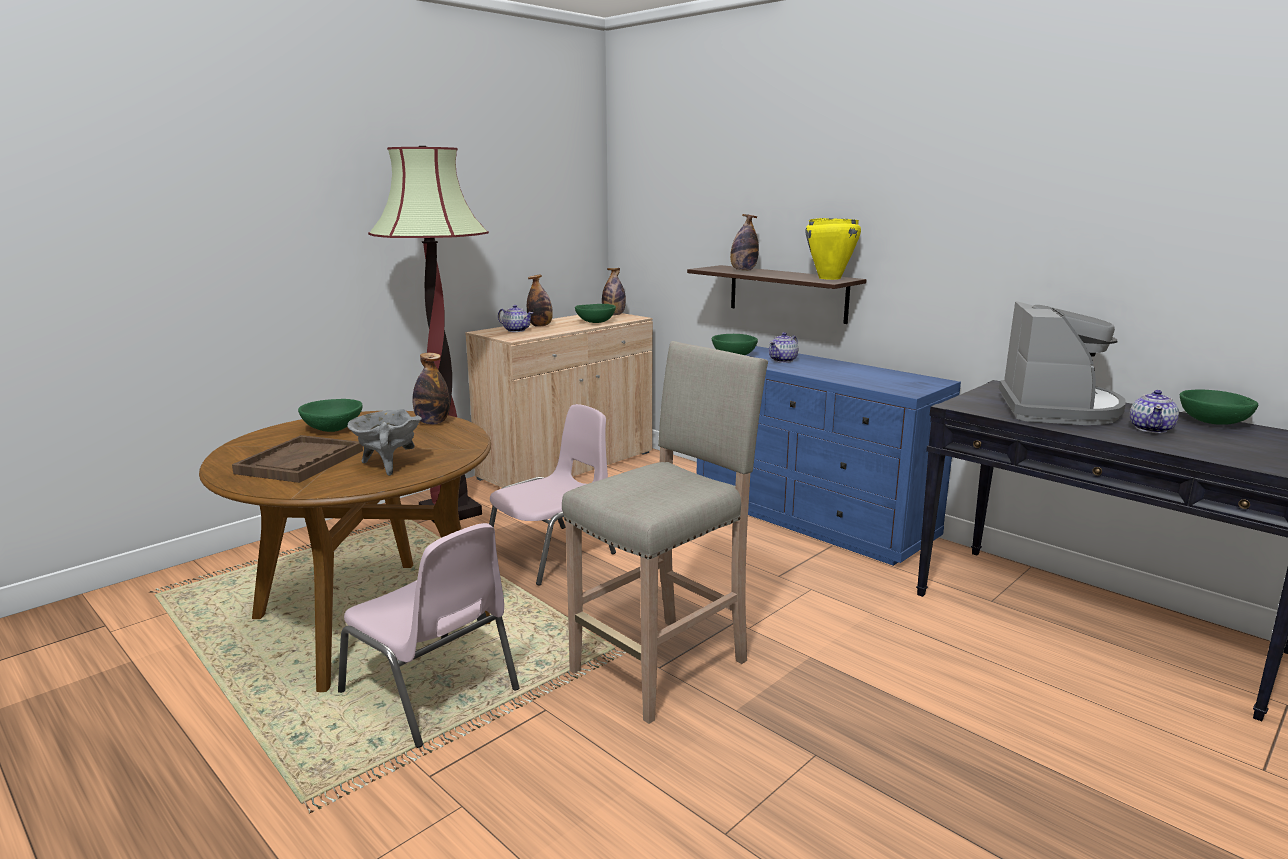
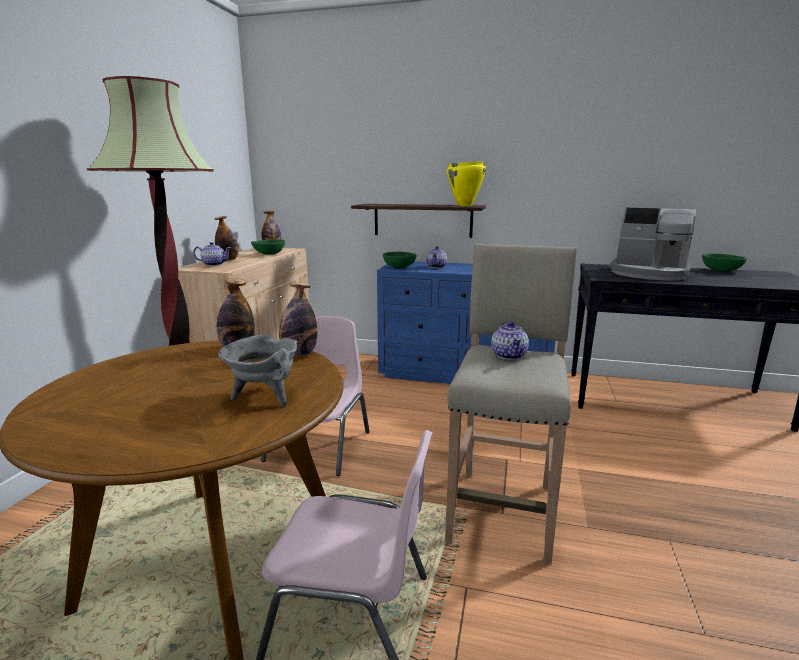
camera: 30 degrees left, 0 degrees up
brown tray [232,435,363,483] -> none
green bowl [298,399,362,432] -> none
bottle [730,214,759,271] -> bottle moved to [279,282,317,357]
coffee machine [999,301,1126,425] -> coffee machine turned 135 degrees clockwise [610,207,696,281]
teapot [1130,390,1179,433] -> teapot moved to [491,322,529,360]

